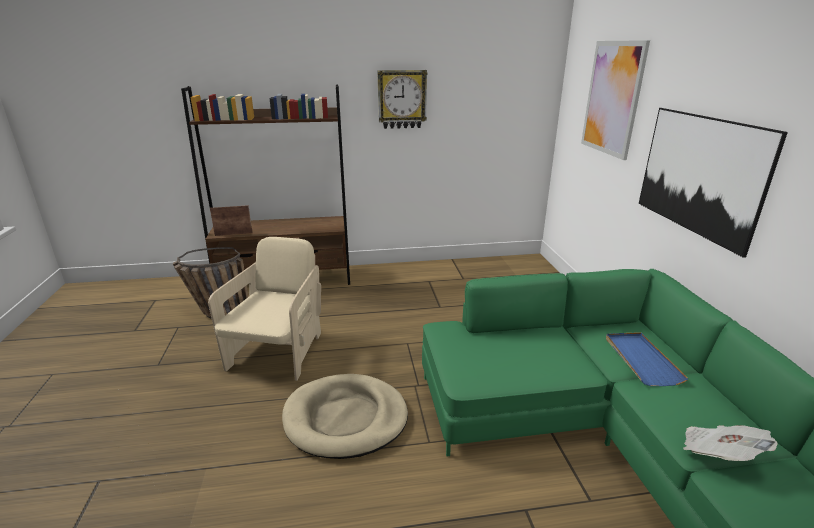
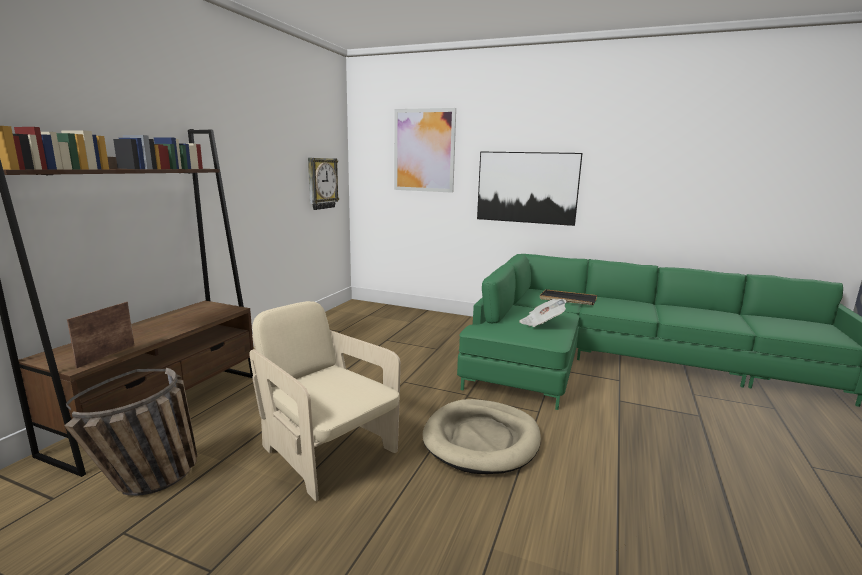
camera: 60 degrees left, 10 degrees down
wall clock [377,70,427,129] -> wall clock moved to [308,158,339,210]
blue tray [606,332,689,386] -> black tray [540,289,597,305]
newspaper [683,425,778,461] -> newspaper moved to [519,299,567,327]

